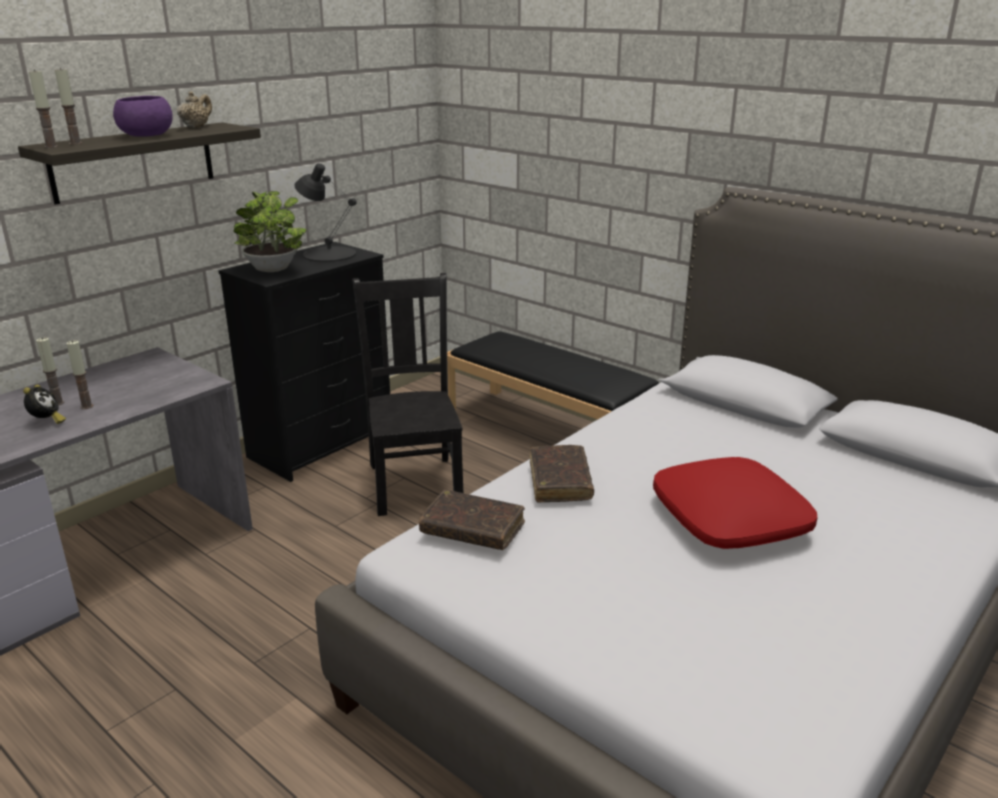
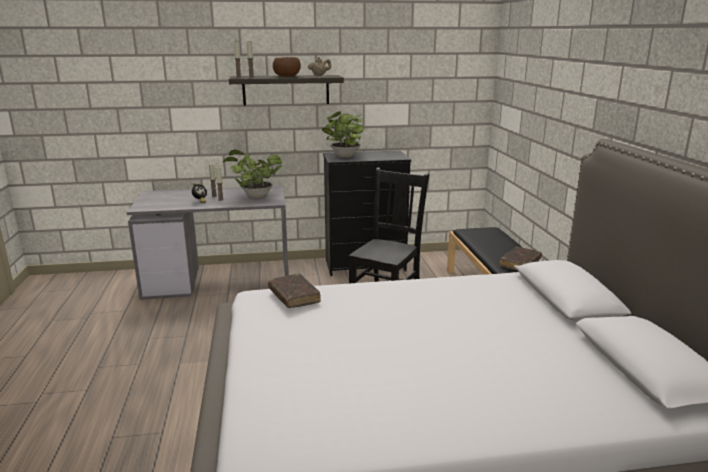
camera: 40 degrees right, 5 degrees down
purple bowl [113,96,173,136] -> brown bowl [273,57,301,77]
black table lamp [294,163,357,262] -> none
brown book [530,445,594,502] -> brown book moved to [499,247,542,270]
red pillow [653,457,817,549] -> none
none -> potted plant [223,150,282,198]

